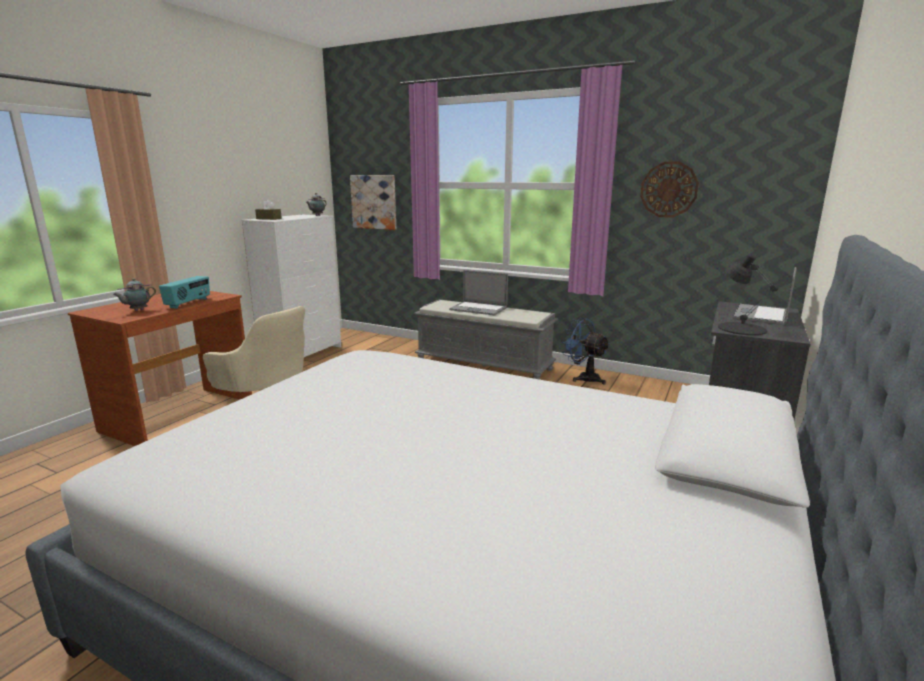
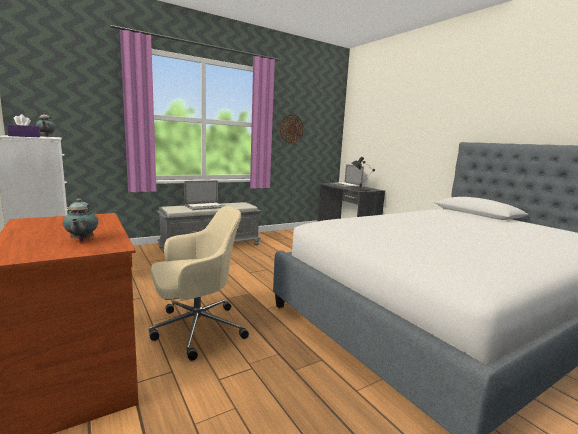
camera: 60 degrees left, 5 degrees down
radio [159,276,210,309] -> none
brown tissue box [255,199,282,220] -> purple tissue box [7,114,40,137]
picture [350,175,396,230] -> none
blue fan [562,318,610,384] -> none

